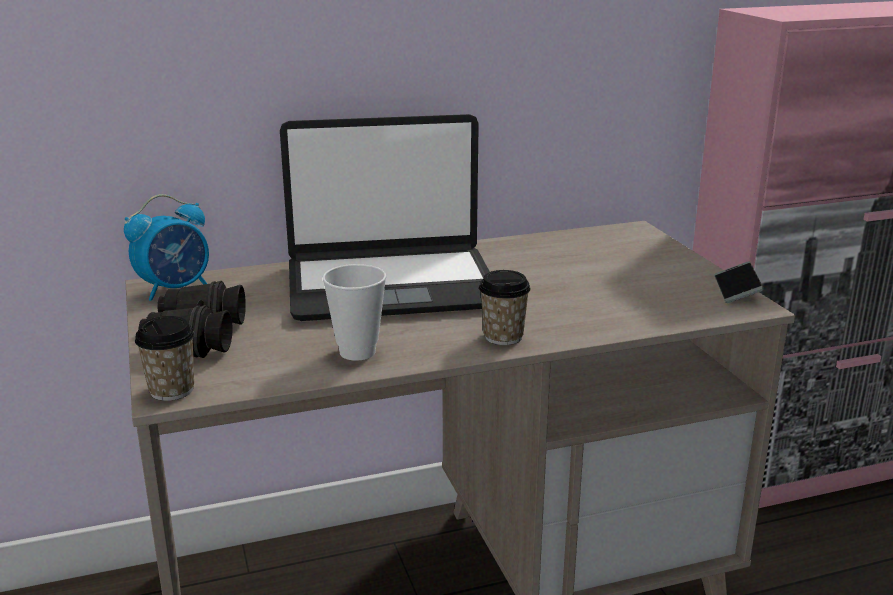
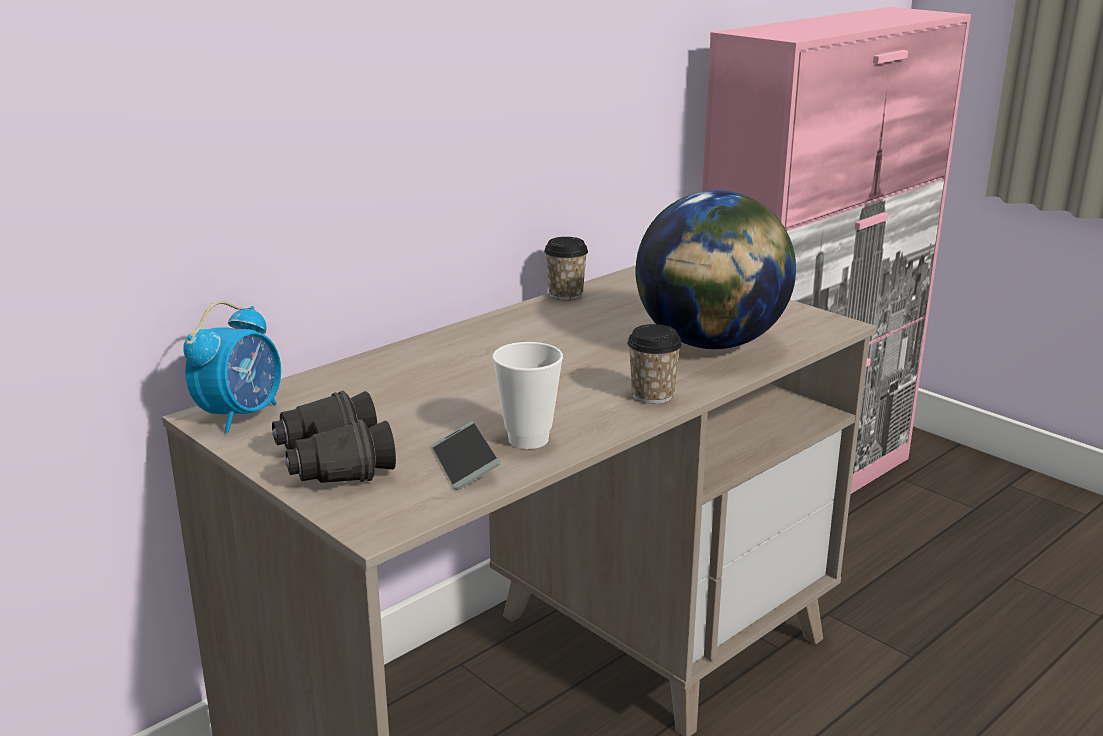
camera: 25 degrees left, 0 degrees up
cup [135,316,195,401] -> cup moved to [544,237,588,300]
laptop [280,114,490,321] -> none
phone [714,261,764,303] -> phone moved to [432,421,500,490]
none -> globe [636,190,796,349]

